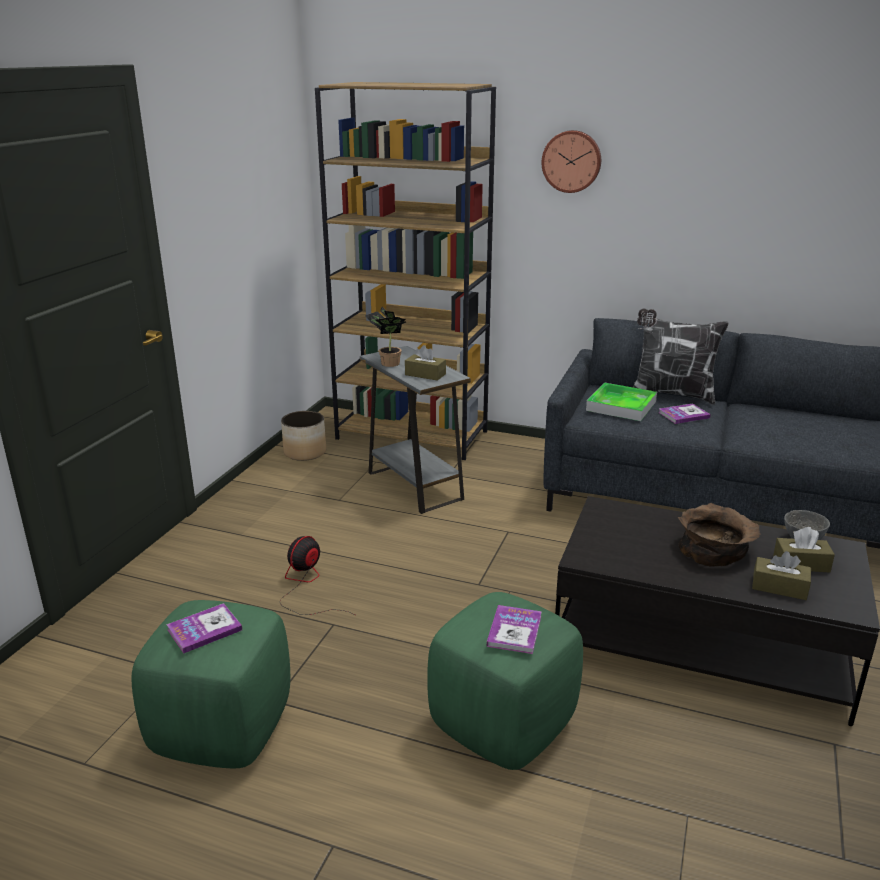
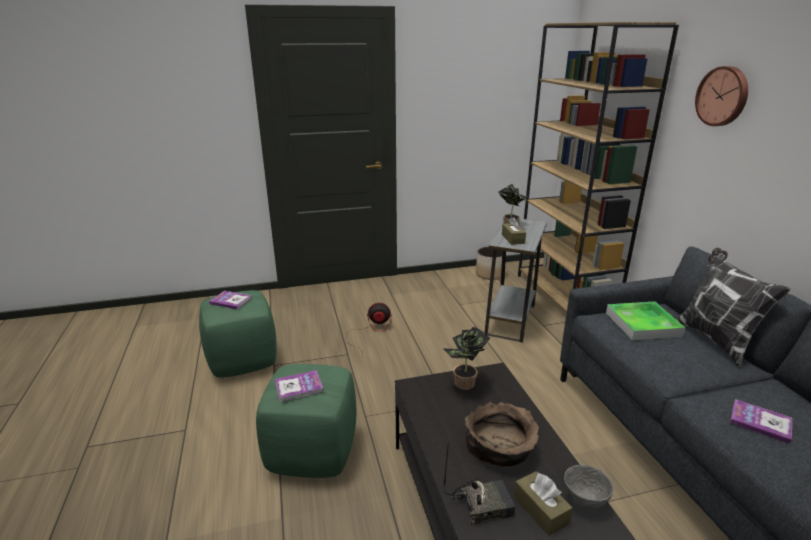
camera: 55 degrees right, 0 degrees up
book [658,403,711,424] -> book moved to [730,399,792,444]
brown tissue box [752,551,811,600] -> radio [444,442,515,525]
none -> potted plant [443,326,490,390]

